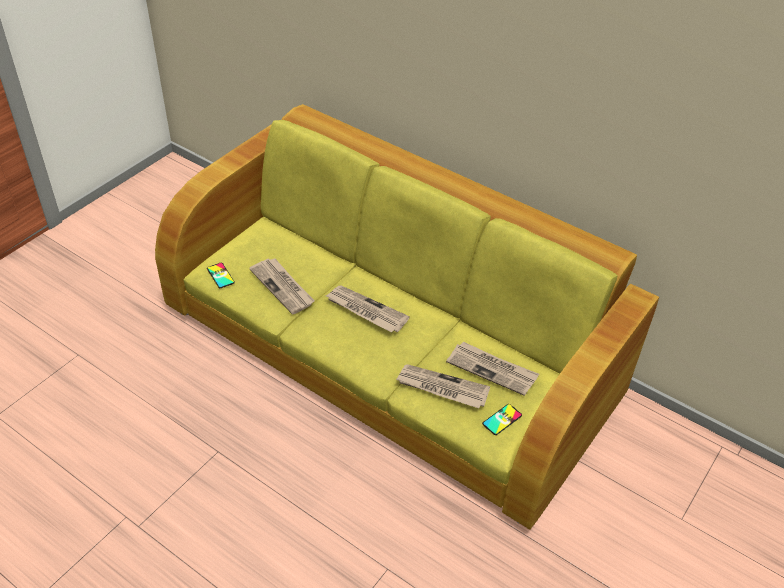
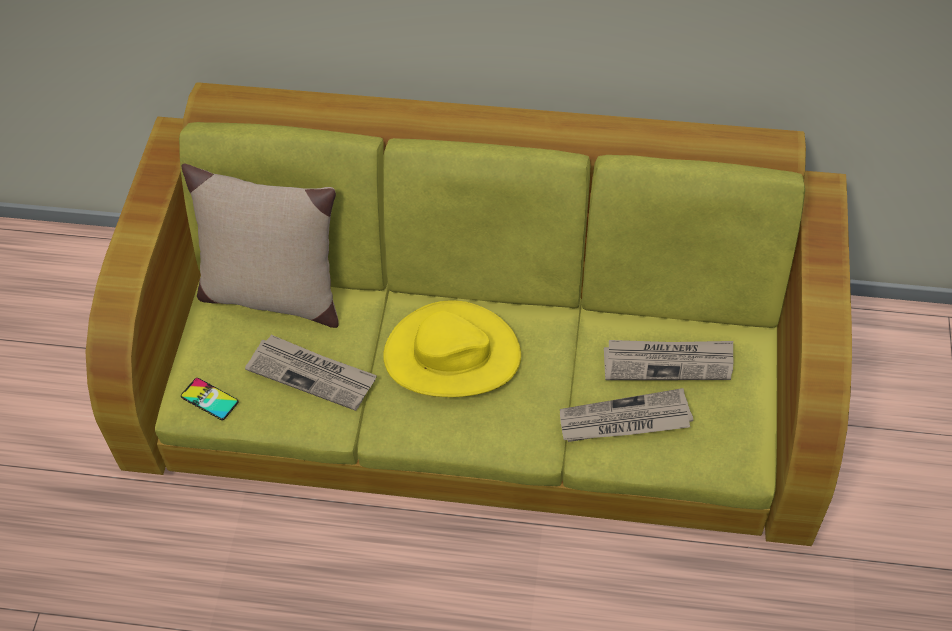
camera: 25 degrees left, 10 degrees up
newspaper [326,285,410,333] -> yellow hat [383,300,521,397]
phone [482,404,522,435] -> none
none -> beige pillow [182,163,339,328]

